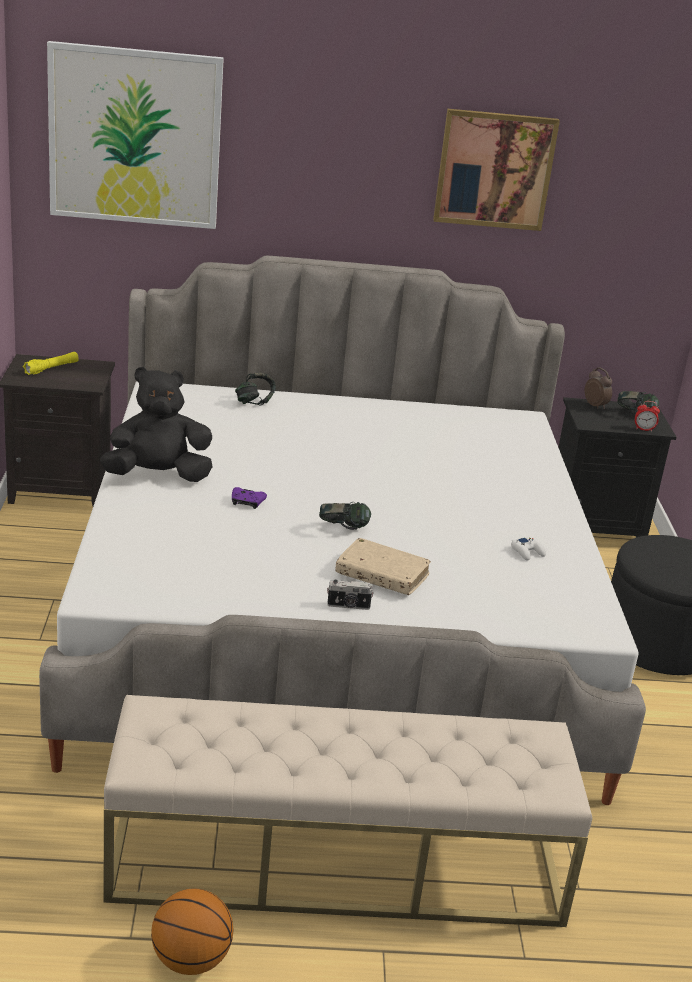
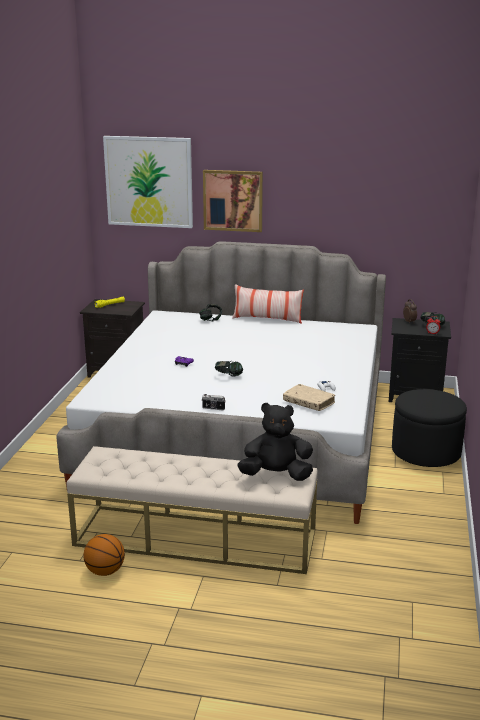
camera: 15 degrees right, 5 degrees down
black plush toy [100,367,213,482] -> black plush toy moved to [237,403,313,481]
beige book [335,538,431,595] -> beige book moved to [283,384,335,411]
picture [433,109,560,231] -> picture moved to [203,170,263,232]
none -> pillow [232,284,304,324]

